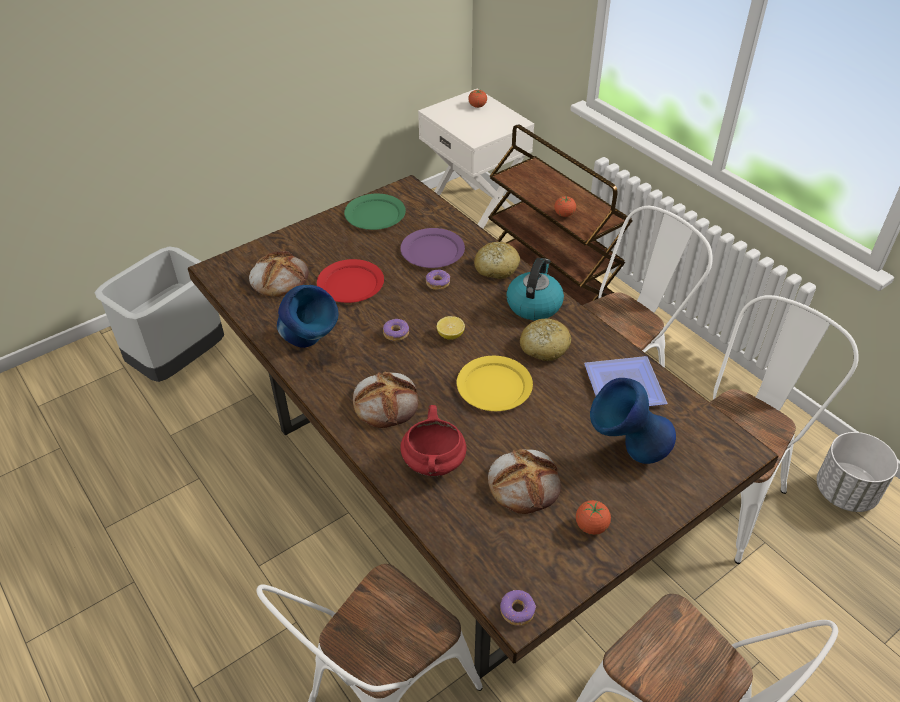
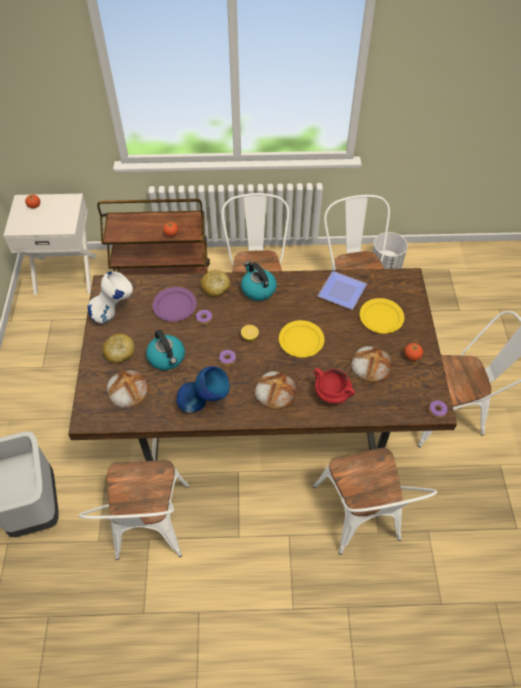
camera: 55 degrees left, 10 degrees up
red plate [317,259,384,303] -> kettle [146,330,185,370]
green plate [344,194,406,230] -> white vase [88,271,133,323]
bread [520,319,571,361] -> bread moved to [103,334,135,363]
blue vase [590,378,676,464] -> yellow plate [360,298,404,334]
none -> white chair [79,460,189,560]

